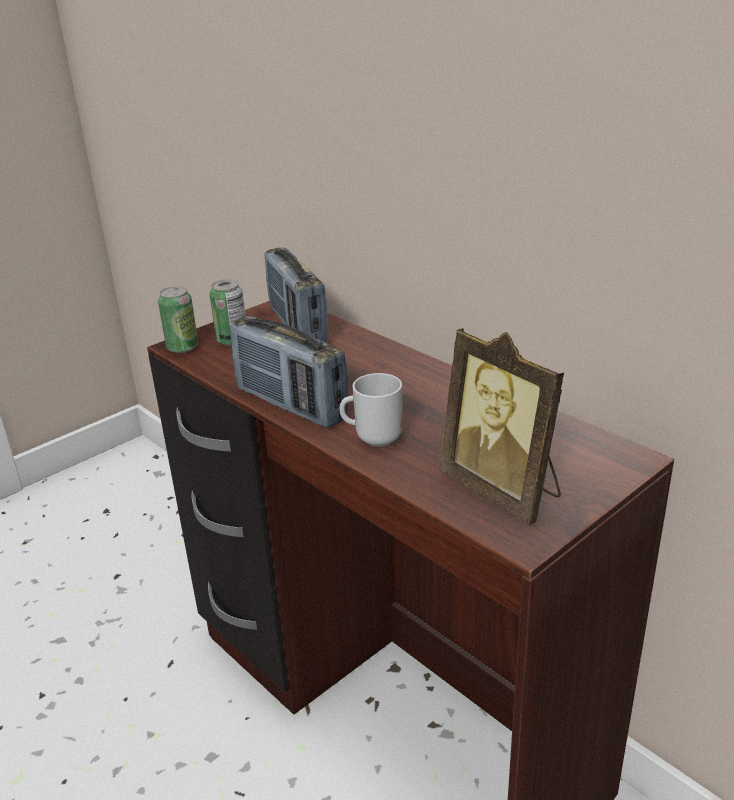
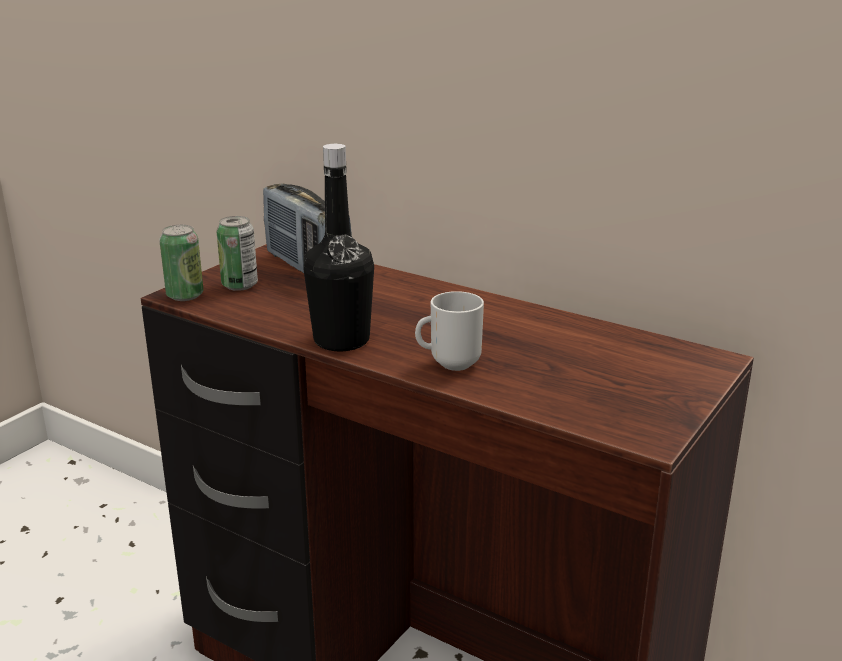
camera: 15 degrees left, 5 degrees down
radio [230,316,348,428] -> black bottle [303,144,374,351]
picture frame [439,328,564,525] -> none

